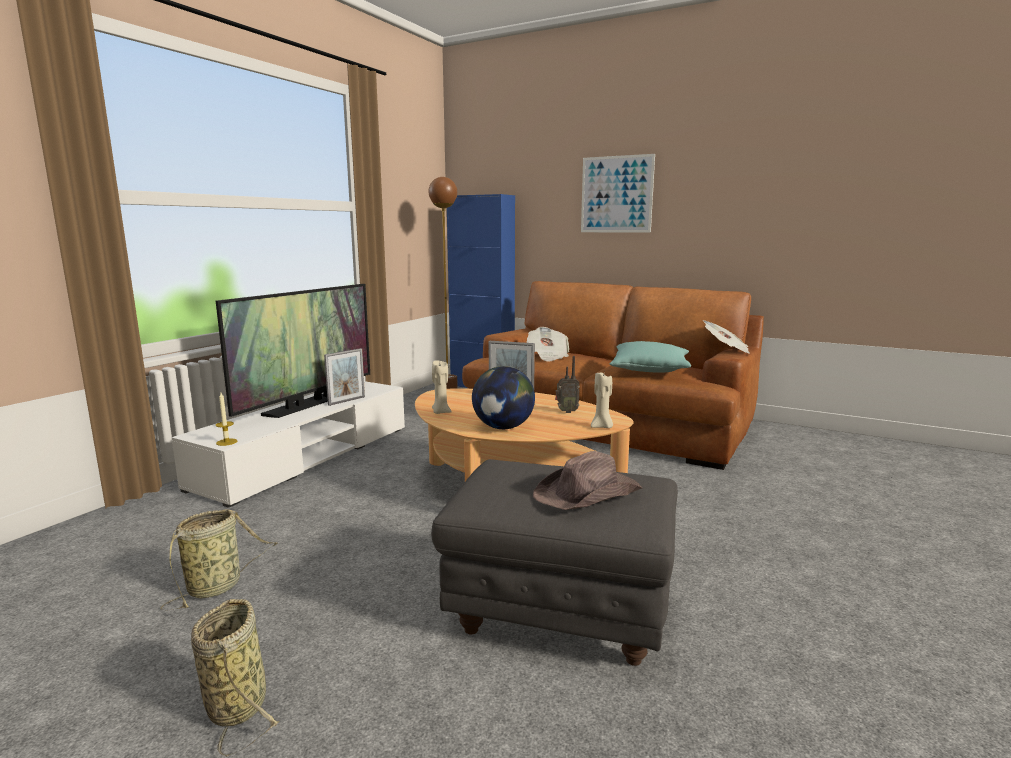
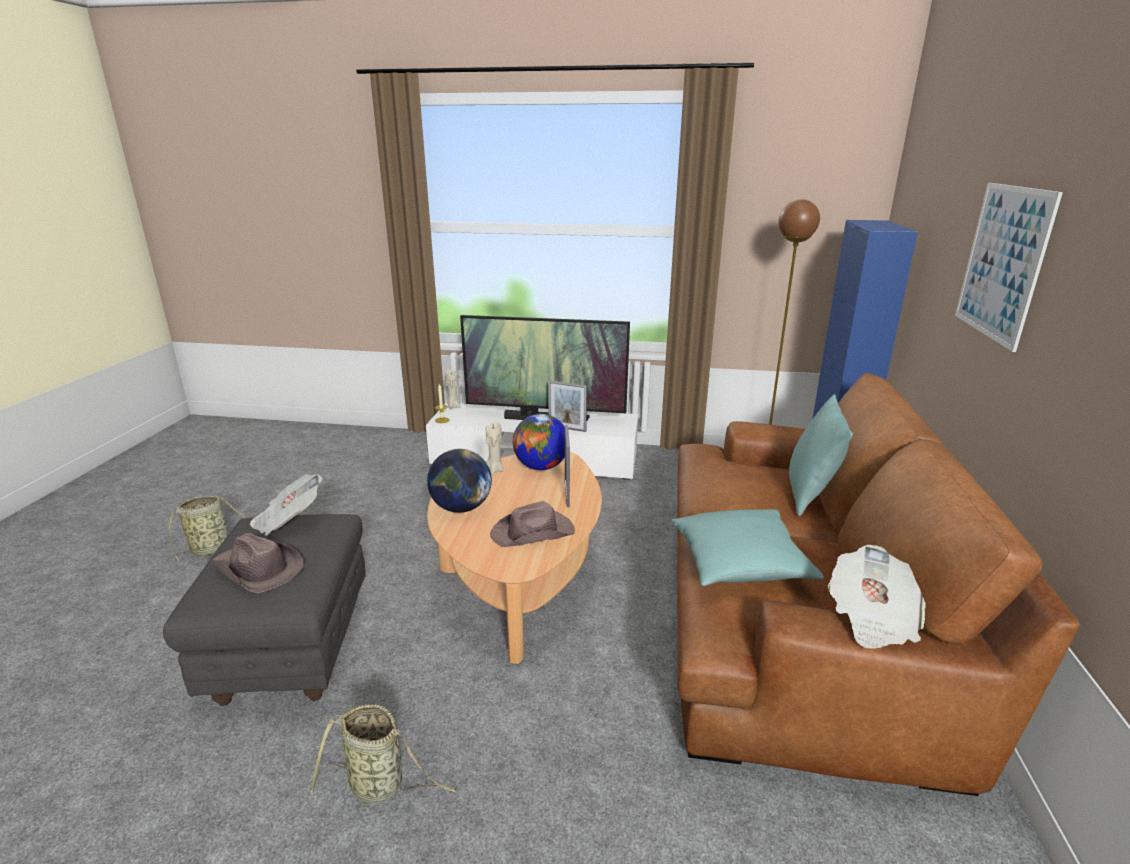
camera: 70 degrees right, 10 degrees up
basket [160,509,278,610] -> basket moved to [310,704,457,804]
newspaper [526,327,569,361] -> newspaper moved to [250,474,323,536]
radio [555,356,580,413] -> brown hat [490,501,575,547]
beige candle [591,373,613,428] -> beige candle moved to [446,370,461,408]
none -> globe [513,414,565,470]
none -> turquoise pillow [789,394,853,516]

